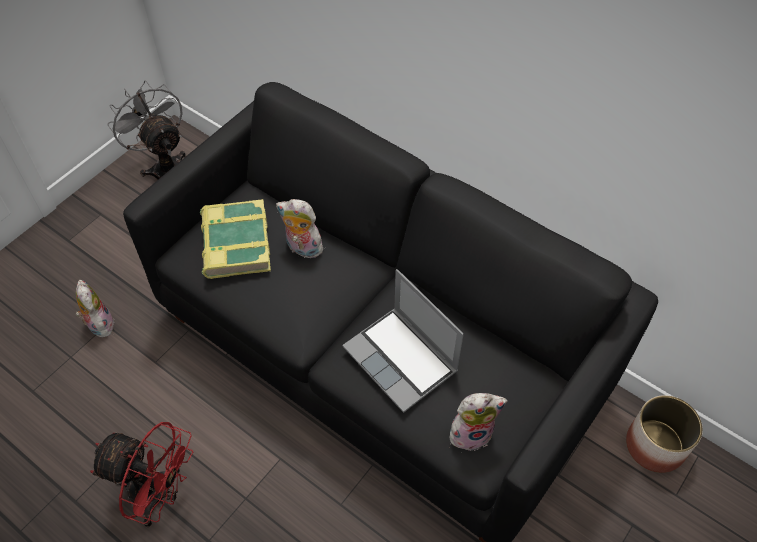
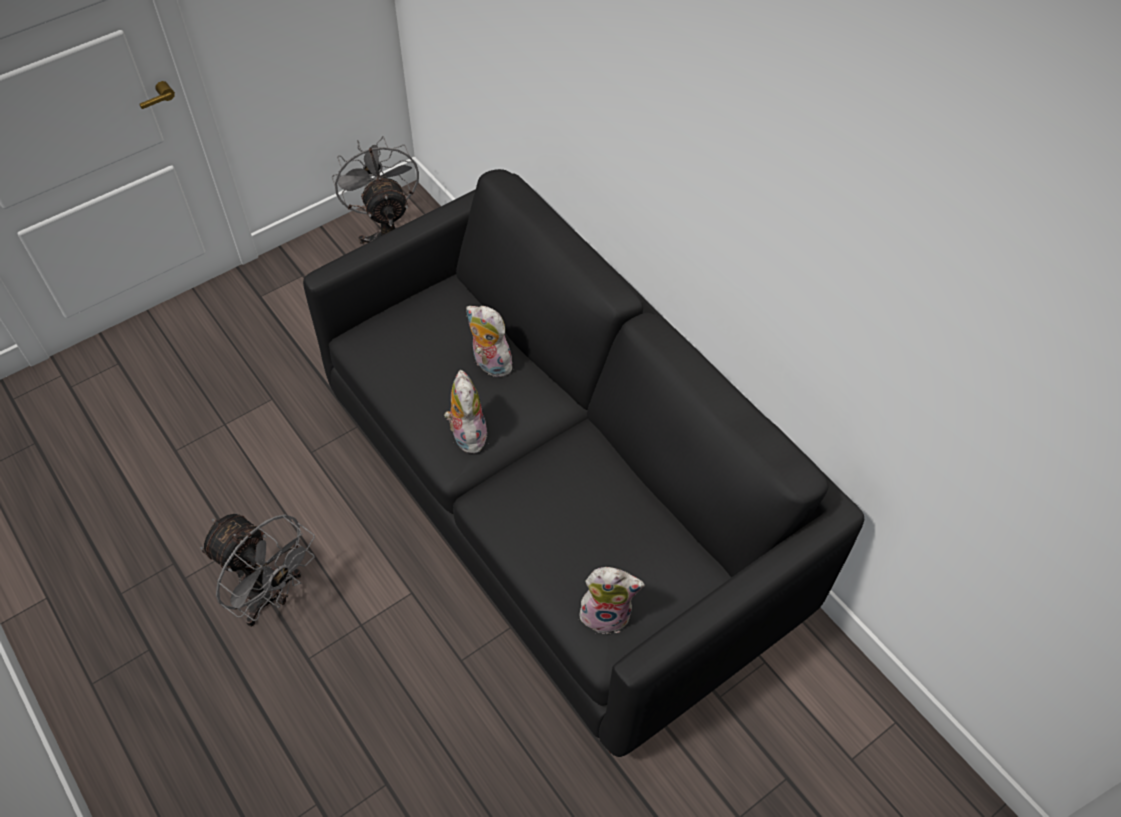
camera: 15 degrees right, 0 degrees up
plush toy [76,280,115,337] -> plush toy moved to [444,370,488,453]
red fan [90,422,193,527] -> grey fan [200,514,315,627]
book [200,199,271,279] -> none
laptop [342,269,464,413] -> none
planter [626,395,703,473] -> none

